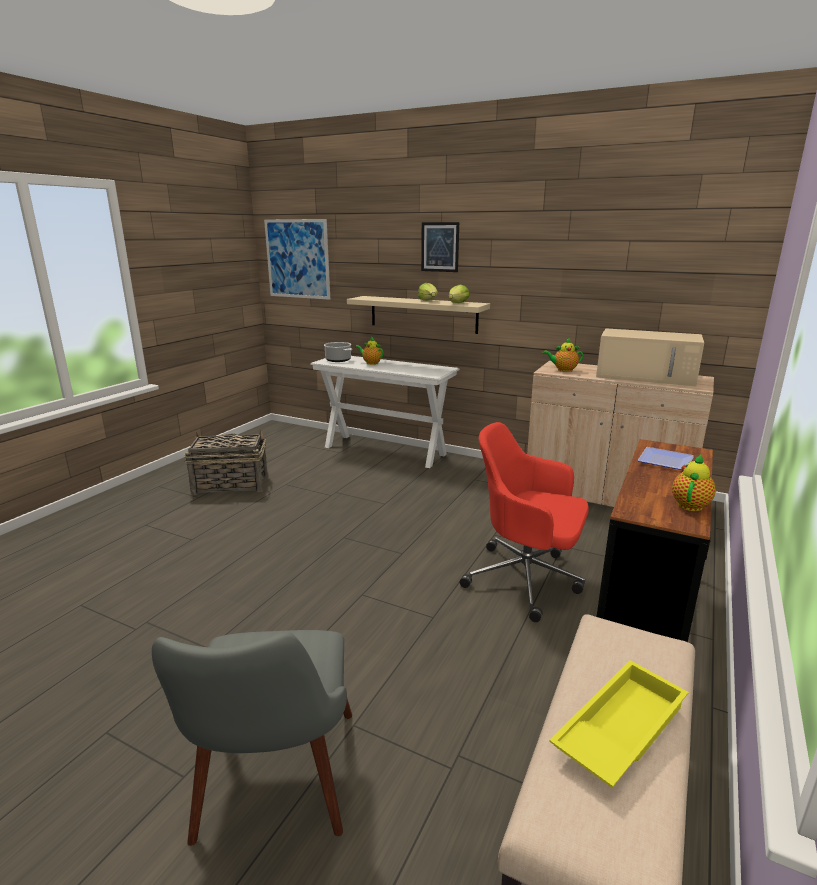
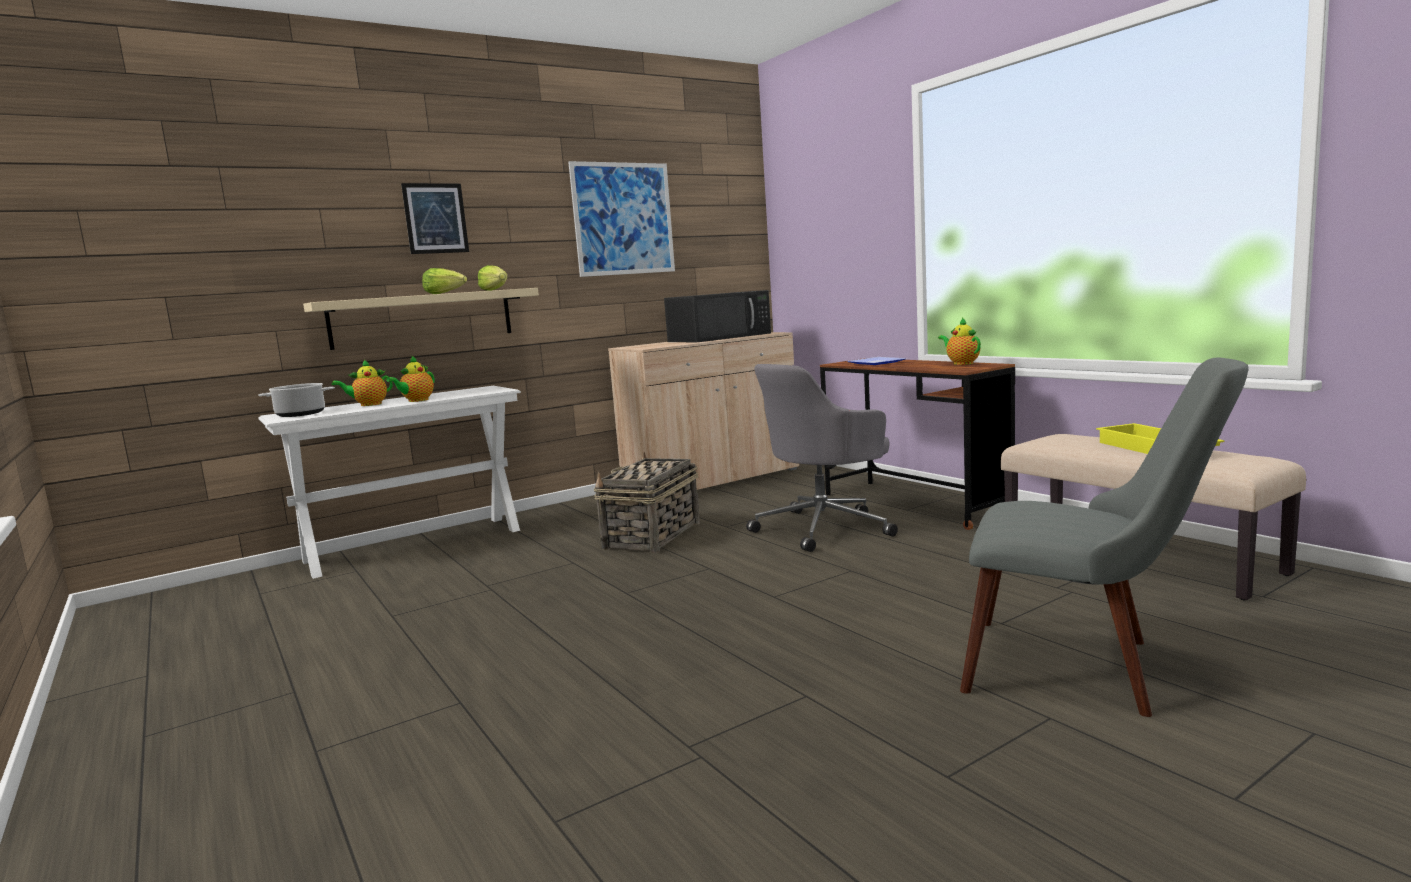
camera: 60 degrees left, 10 degrees down
basket [184,430,268,495] -> basket moved to [594,452,700,553]
picture [264,219,330,300] -> picture moved to [568,161,675,277]
red office chair [460,422,589,622] -> grey office chair [746,364,898,552]
teapot [542,338,583,372] -> teapot moved to [386,355,435,402]
beige microwave [596,328,704,386] -> black microwave [664,290,771,342]

